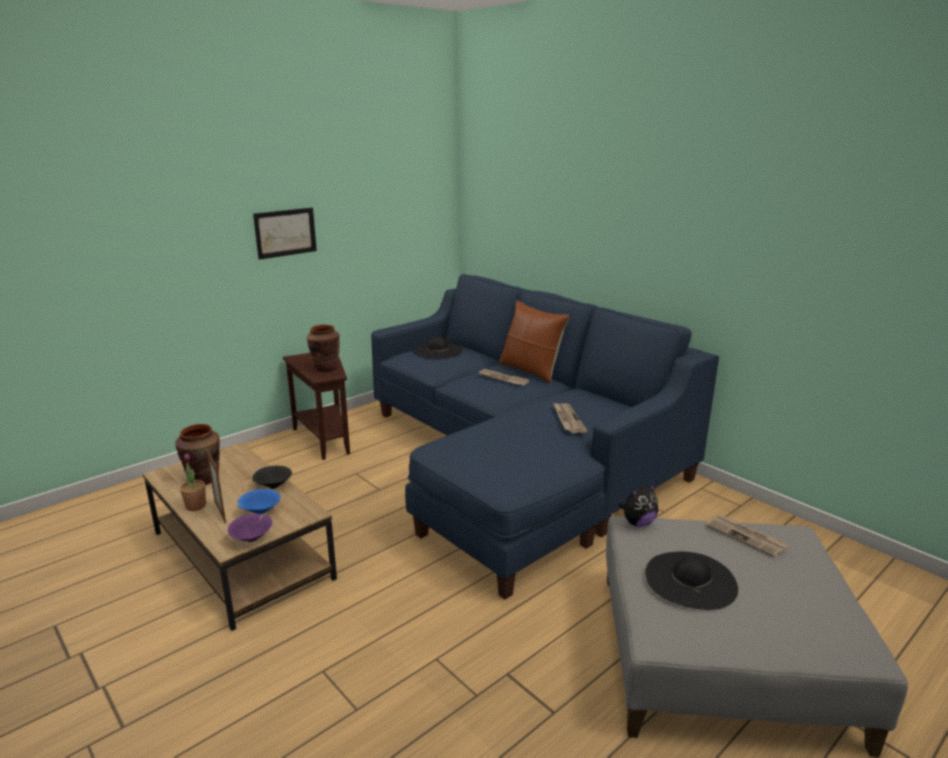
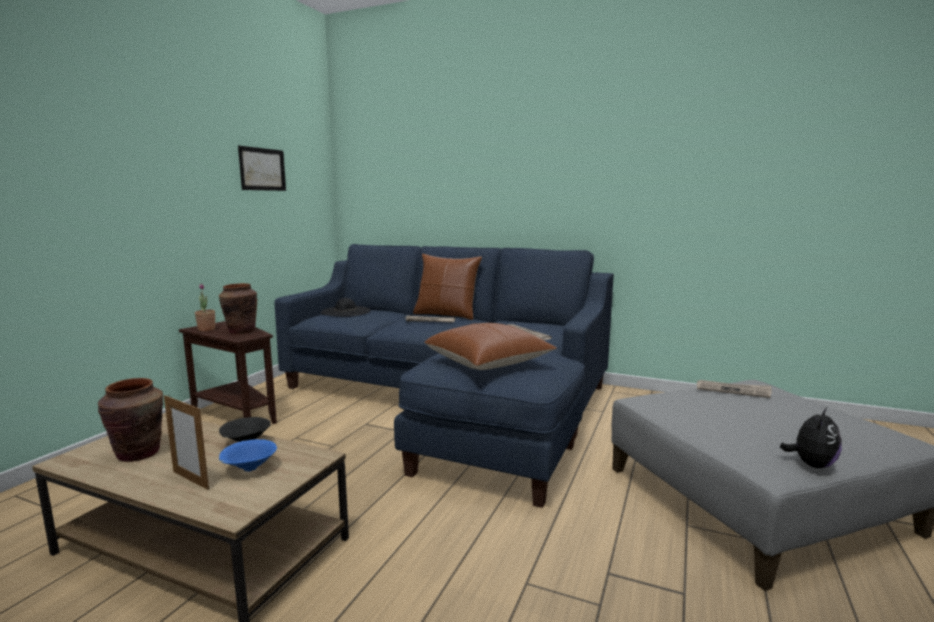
camera: 25 degrees left, 10 degrees down
potted plant [180,453,206,511] -> potted plant moved to [195,284,215,331]
purple bowl [228,514,272,542] -> none
picture [253,208,317,260] -> picture moved to [238,146,286,191]
plush toy [618,483,658,527] -> plush toy moved to [780,407,841,468]
black hat [646,552,738,610] -> none
none -> brown pillow [424,323,557,370]

